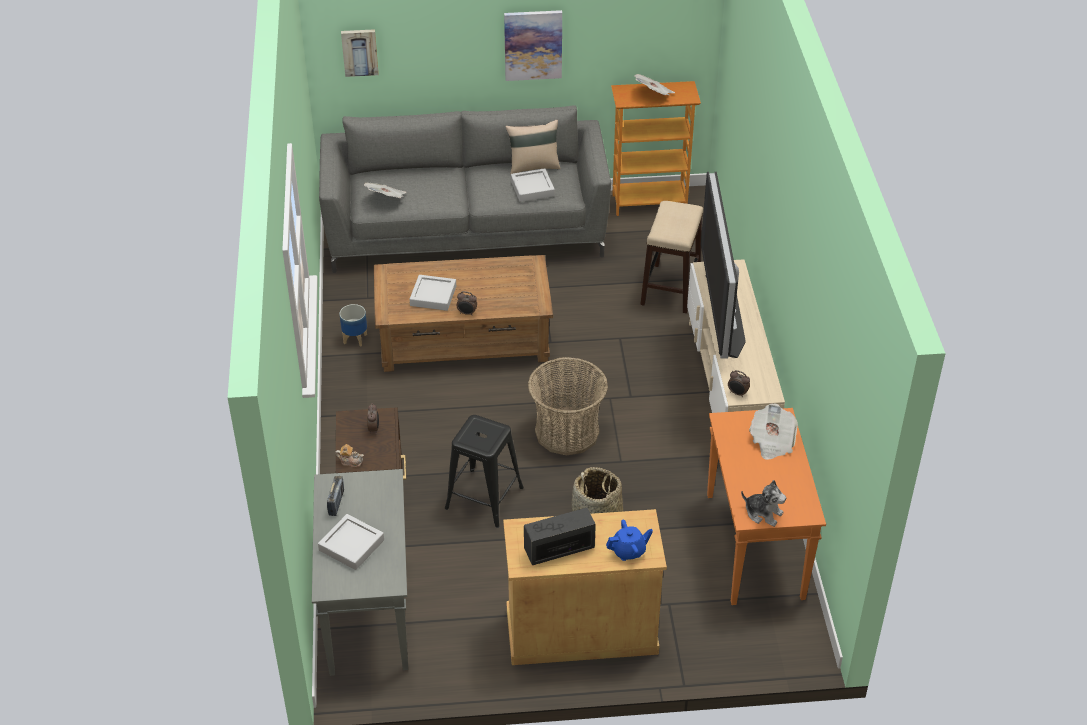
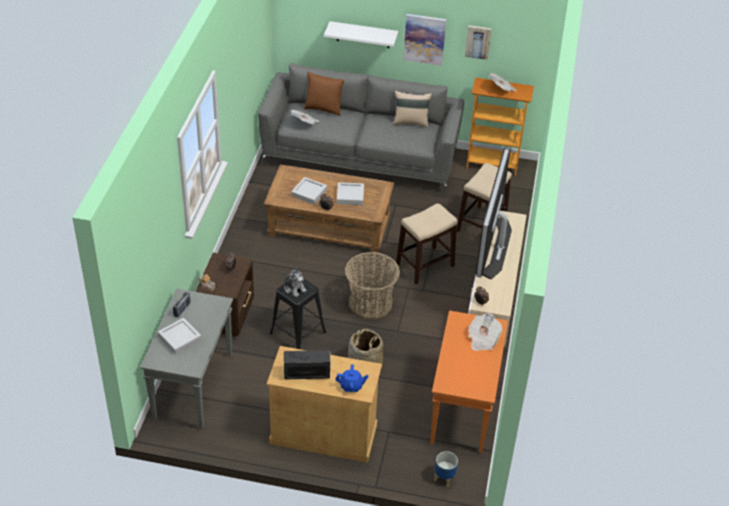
camera: 15 degrees right, 0 degrees up
planter [339,304,367,347] -> planter moved to [434,451,458,487]
picture [341,29,379,77] -> picture moved to [465,25,492,60]
grey tray [511,168,555,202] -> grey tray moved to [337,182,364,205]
plush toy [741,480,786,527] -> plush toy moved to [284,267,307,297]
none -> brown pillow [304,72,345,116]
none -> white shelf [324,21,398,48]
none -> stool [396,204,458,284]

